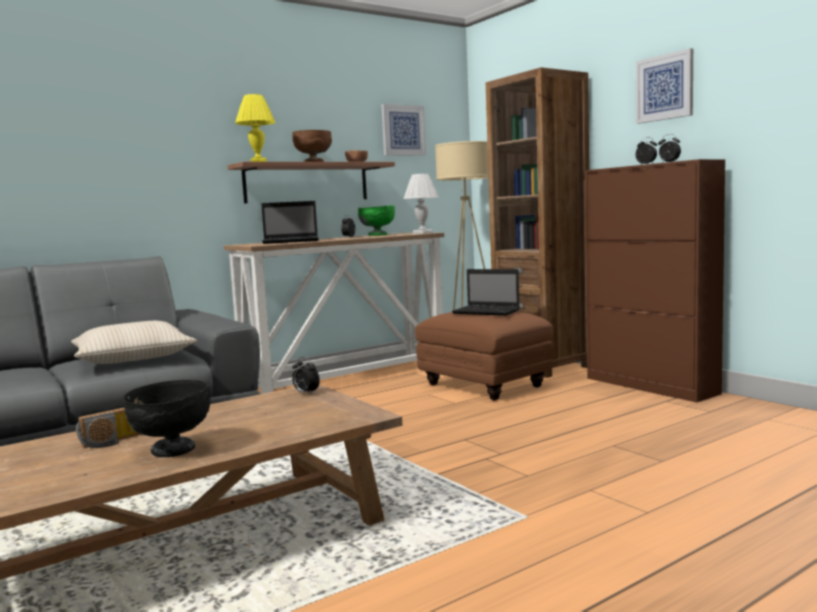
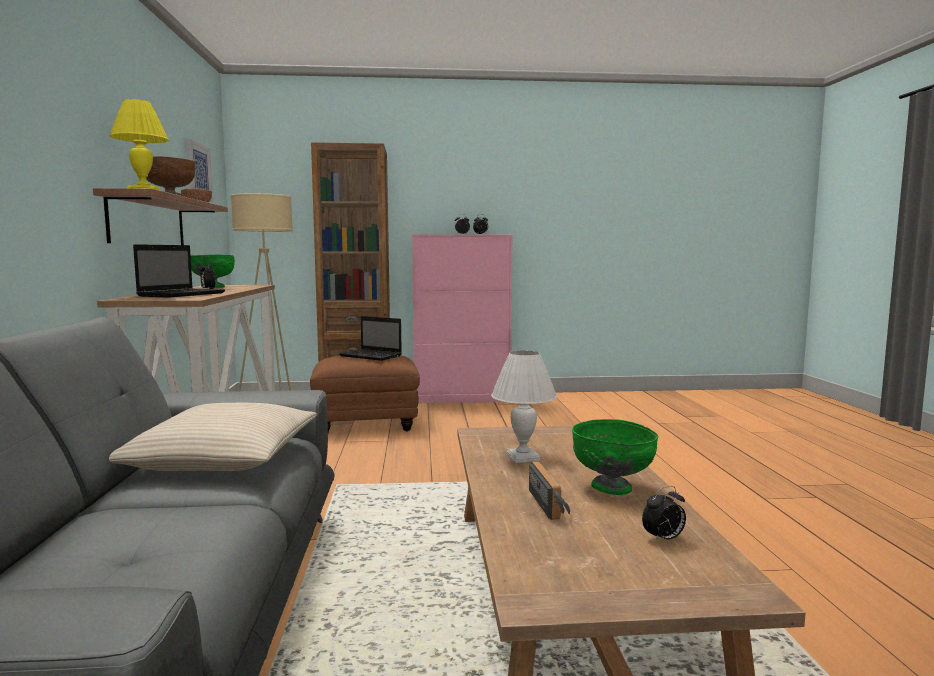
camera: 60 degrees left, 0 degrees up
black bowl [123,380,211,457] -> green bowl [572,419,658,495]
alarm clock [292,357,320,395] -> alarm clock moved to [642,486,686,543]
white table lamp [404,174,438,234] -> white table lamp moved to [491,350,557,463]
laptop [452,269,520,316] -> laptop turned 60 degrees clockwise [340,316,402,361]
brown cabinet [585,159,725,403] -> pink cabinet [412,234,513,403]
picture [636,48,693,124] -> none

